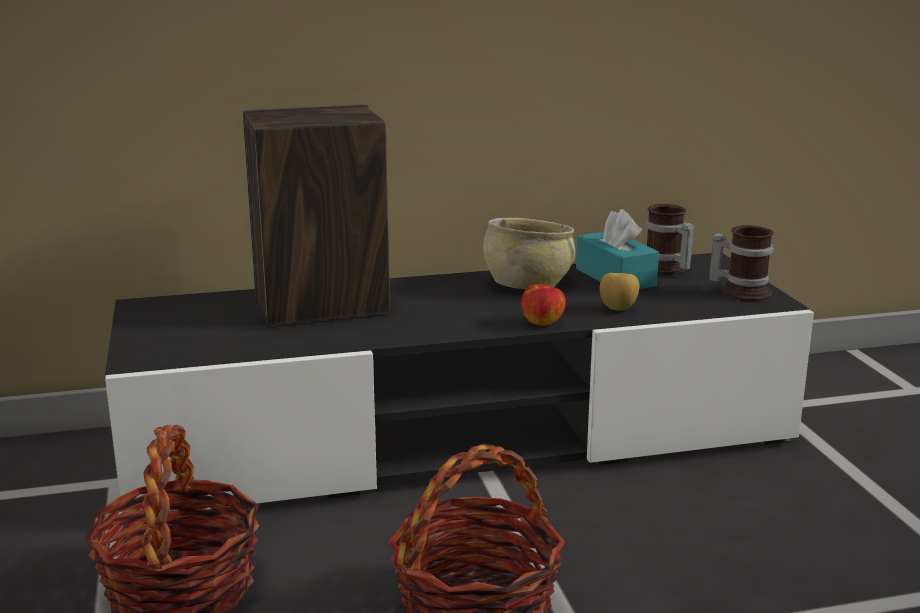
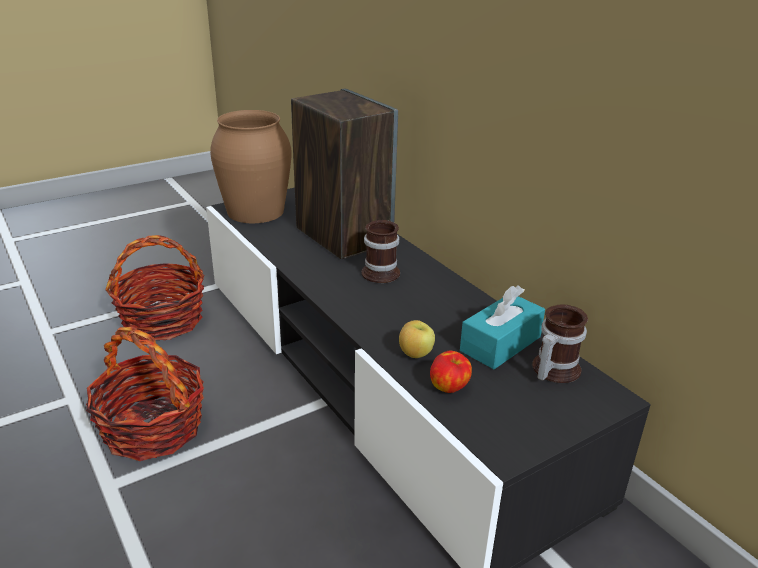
camera: 70 degrees right, 10 degrees up
beige bowl [483,218,575,289] -> none
apple [521,284,566,326] -> apple moved to [430,351,472,393]
mug [709,225,774,301] -> mug moved to [361,220,400,283]
none -> brown vase [210,110,291,223]

